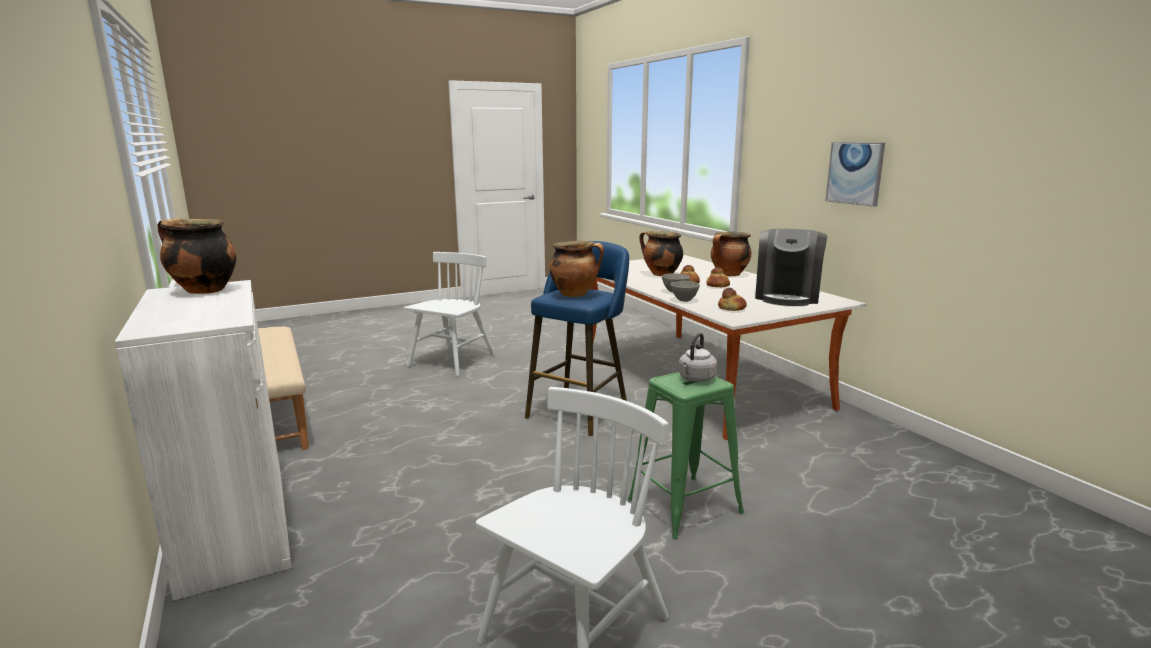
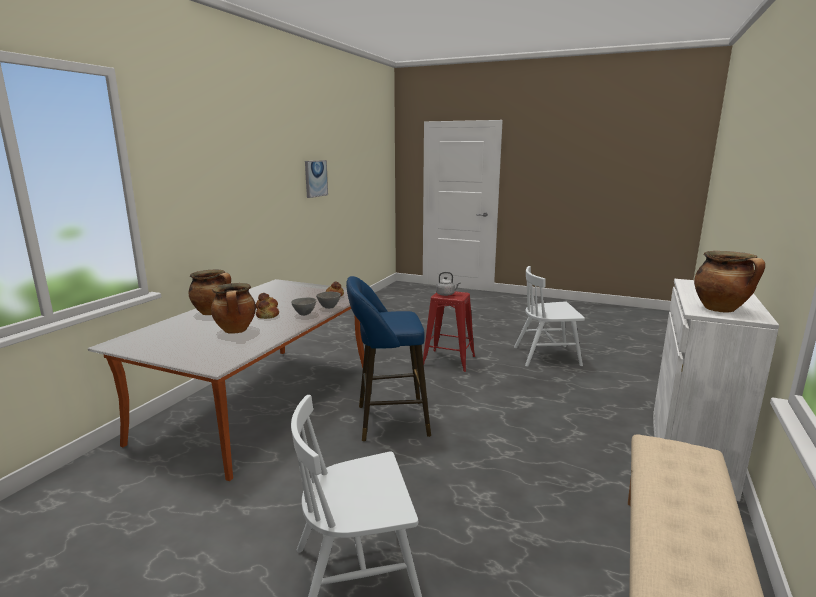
camera: 130 degrees left, 0 degrees up
cooking pot [550,241,604,297] -> none
green stool [628,372,744,539] -> red stool [423,291,475,372]
coffee machine [755,229,827,306] -> none
picture [826,142,885,207] -> picture moved to [305,160,328,198]

